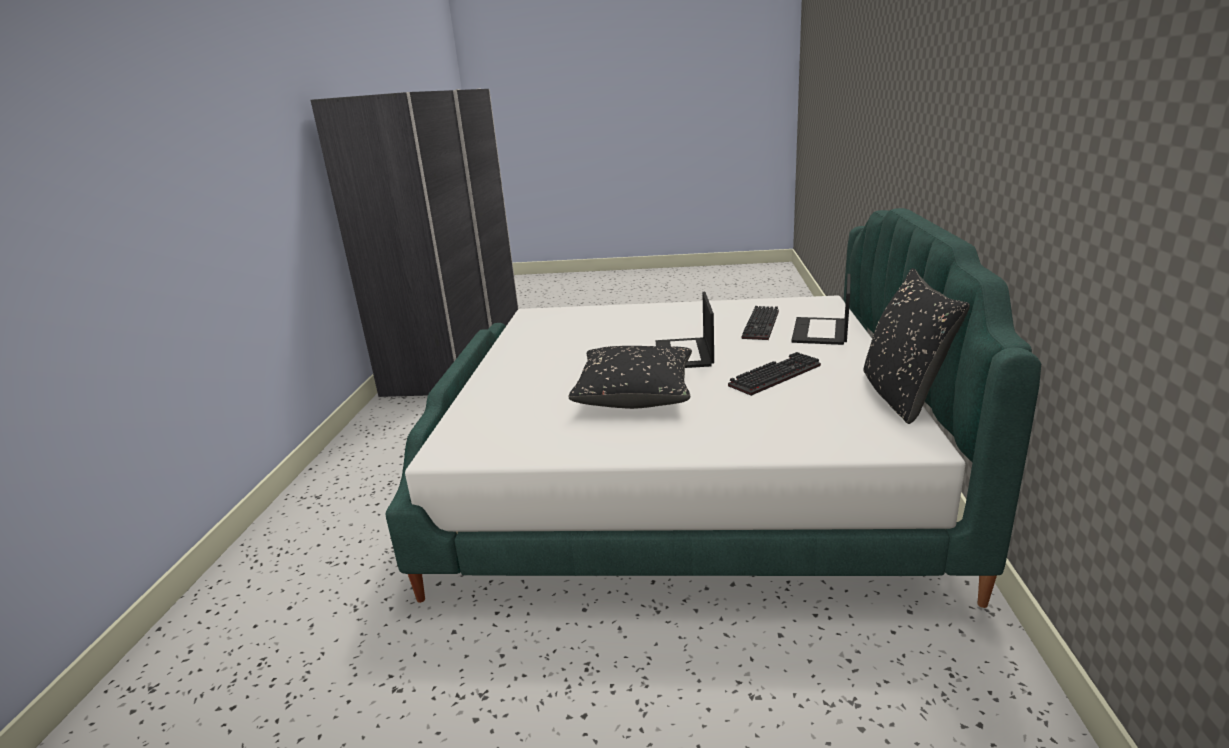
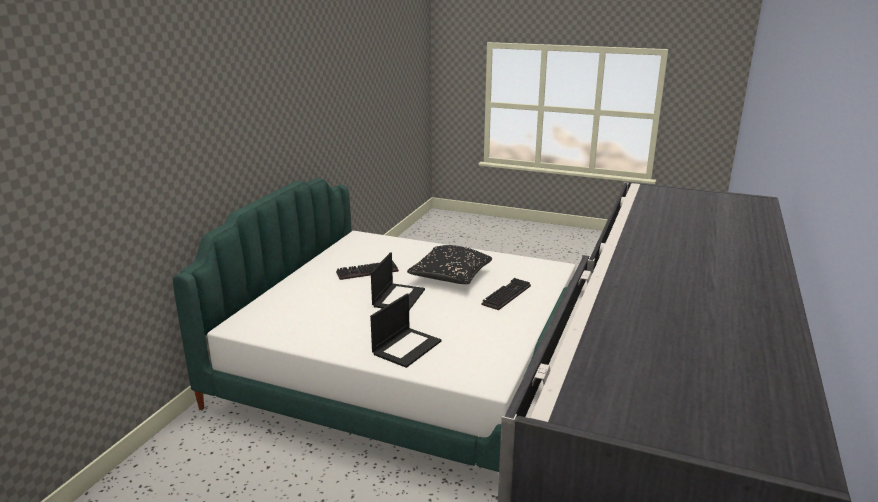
camera: 165 degrees left, 0 degrees up
keyboard [742,306,779,340] -> keyboard moved to [482,278,531,310]
laptop [791,274,850,345] -> laptop moved to [370,293,442,368]
black pillow [863,268,970,424] -> none

